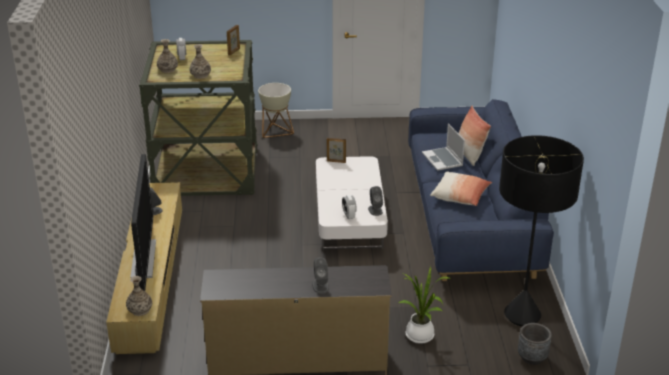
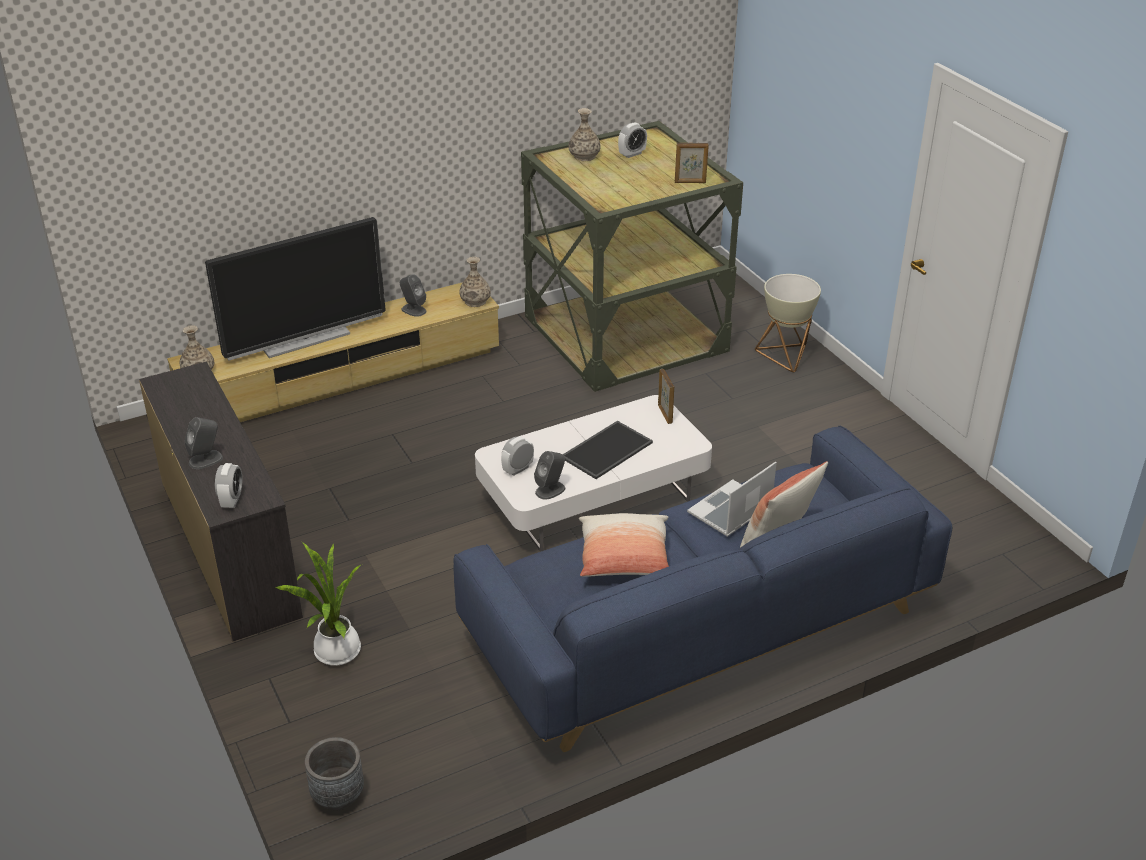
camera: 65 degrees right, 5 degrees up
vase [190,44,211,79] -> vase moved to [459,257,491,307]
black floor lamp [499,135,584,326] -> none
none -> alarm clock [215,463,242,508]
none -> tray [562,421,653,479]

